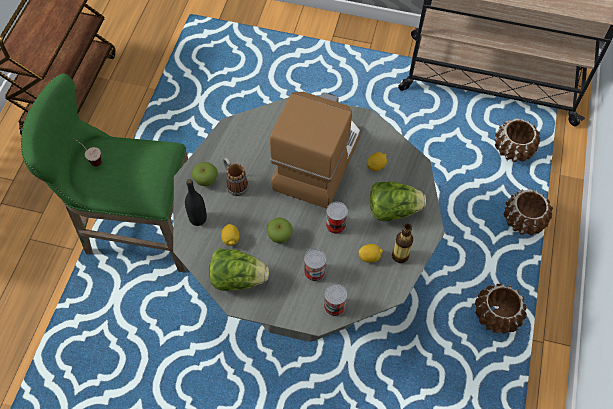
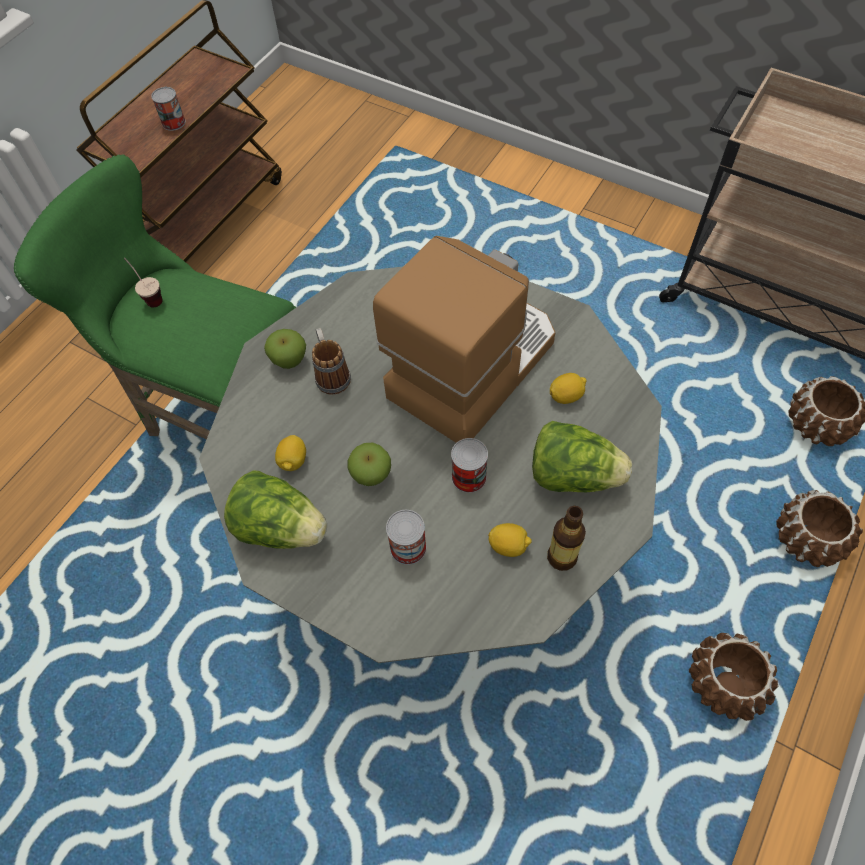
camera: 20 degrees right, 0 degrees up
black bottle [185,179,207,226] -> none
can [324,284,347,316] -> can moved to [151,87,186,131]

